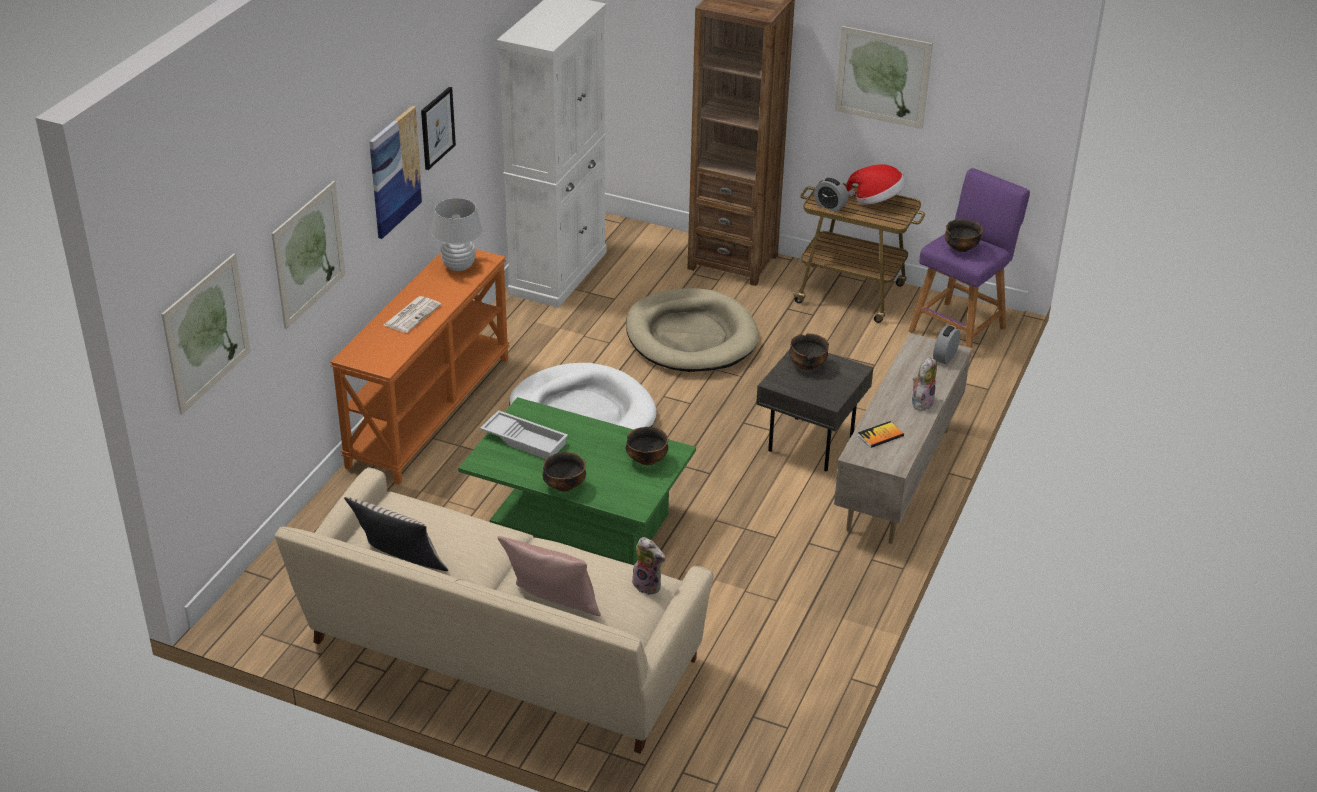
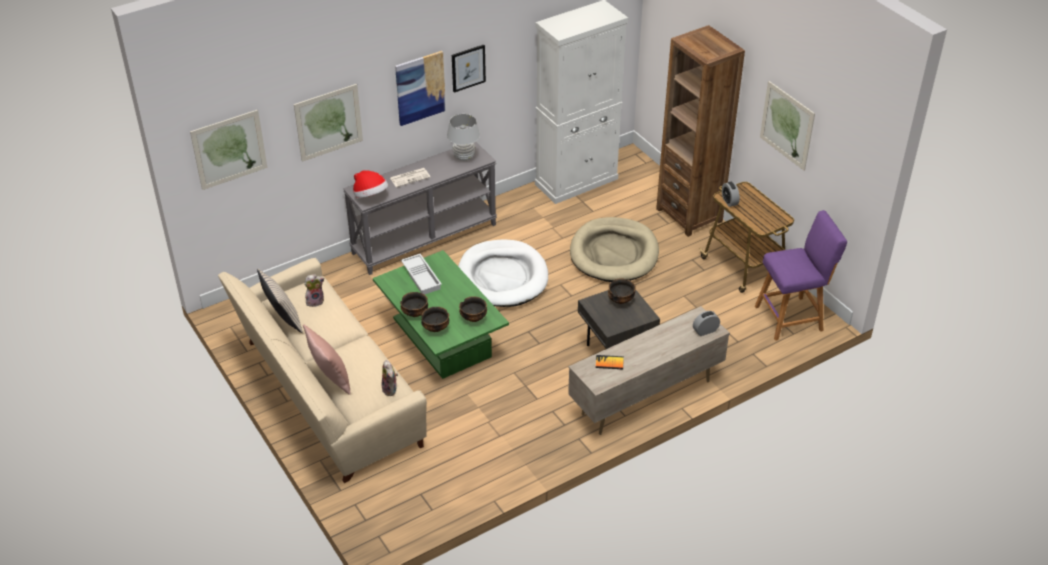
camera: 35 degrees right, 5 degrees up
orange console table [330,249,510,485] -> grey console table [343,142,497,275]
hat [846,164,906,205] -> hat moved to [353,170,388,198]
plush toy [912,357,937,411] -> plush toy moved to [304,274,325,307]
bowl [945,219,983,252] -> bowl moved to [421,307,449,332]

